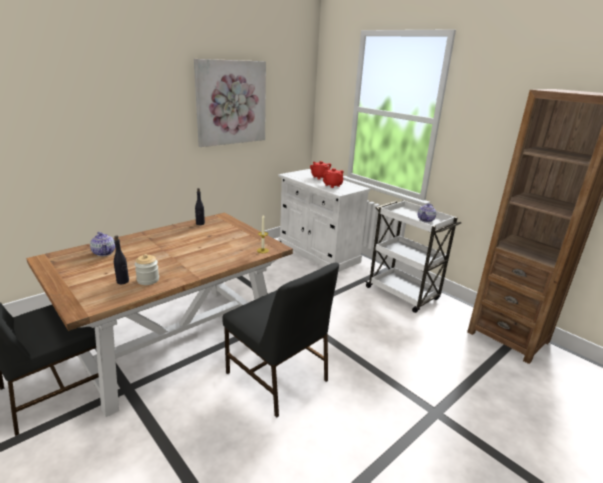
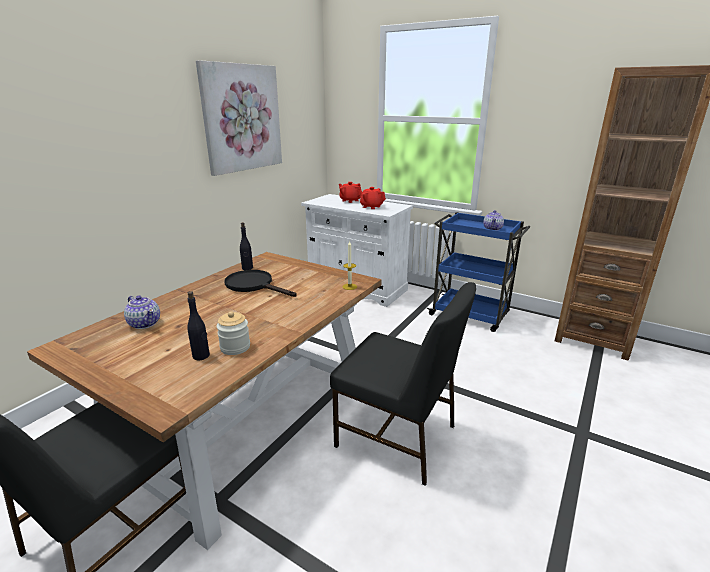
camera: 15 degrees left, 0 degrees up
white cart [365,200,461,313] -> blue cart [427,212,530,332]
none -> black frying pan [224,270,297,297]

